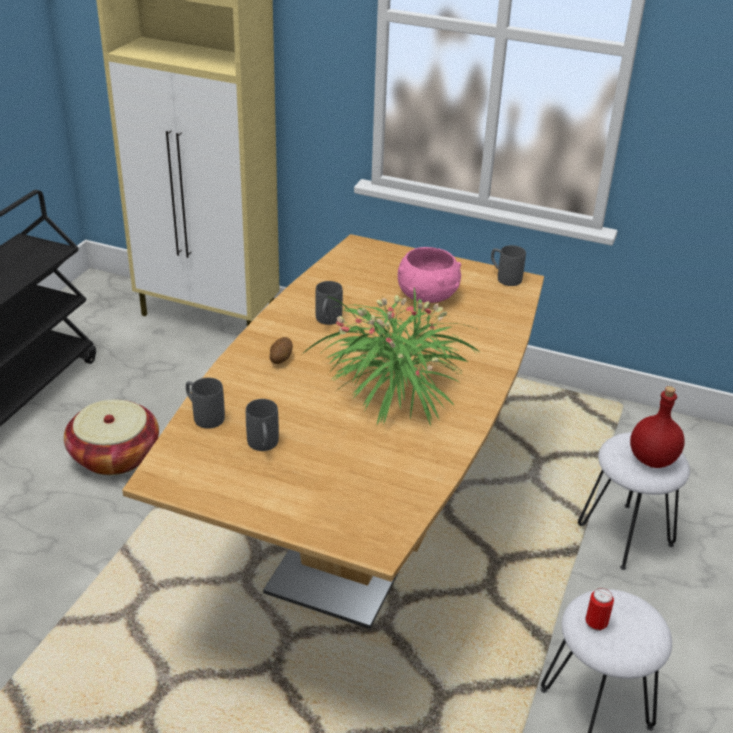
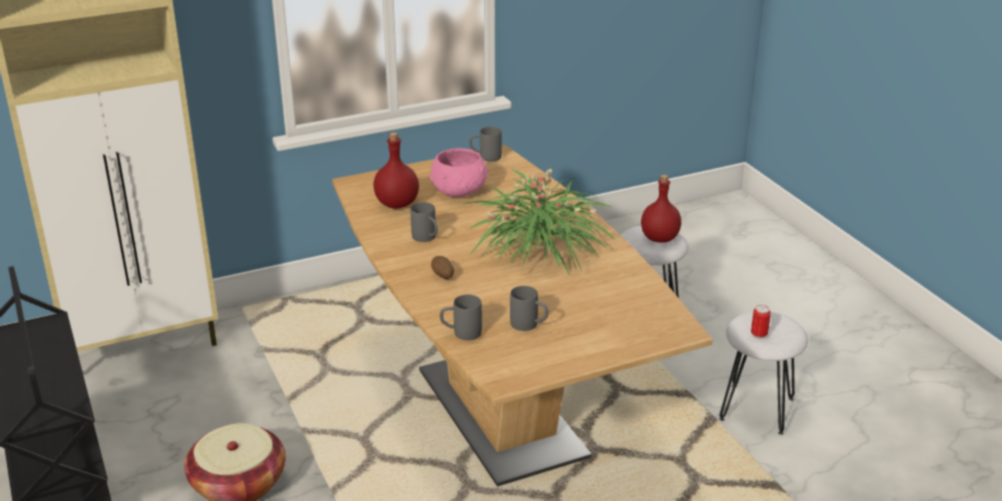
camera: 45 degrees left, 5 degrees down
none -> red bottle [373,132,419,209]

